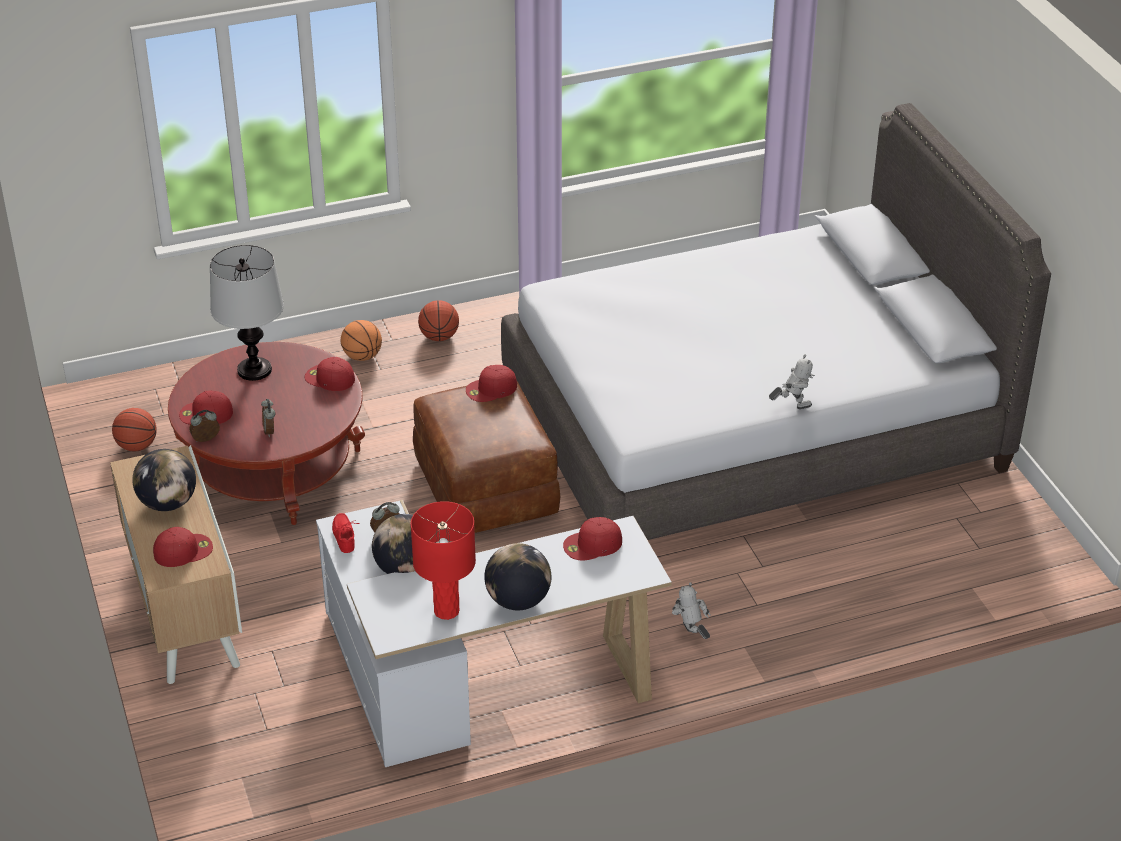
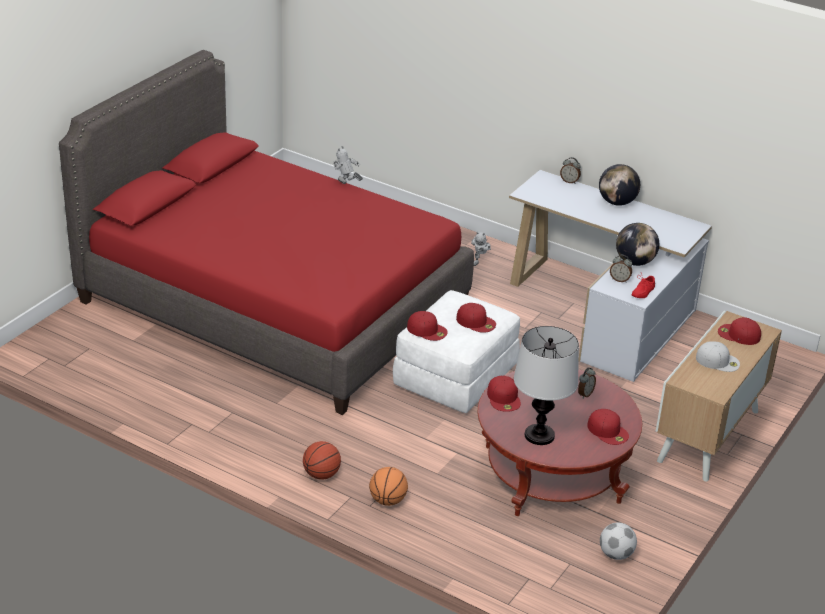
camera: 130 degrees left, 5 degrees down
basketball [112,408,157,451] -> football [600,523,637,560]
globe [132,449,196,511] -> white cap [696,341,740,372]
alarm clock [189,410,220,442] -> alarm clock moved to [560,157,581,184]
red table lamp [411,501,476,620] -> none
brown ottoman [413,381,560,533] -> white ottoman [393,290,520,413]
grey bed [501,103,1051,540] -> red bed [59,50,474,415]
red cap [563,517,622,560] -> red cap moved to [456,303,496,333]

